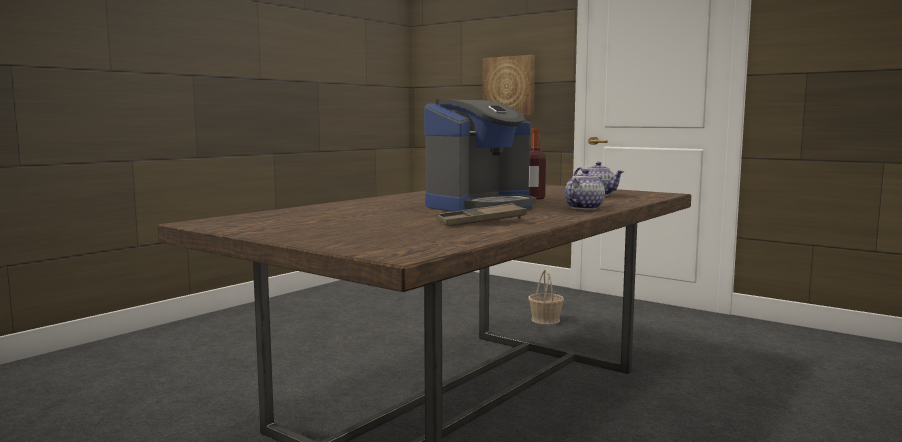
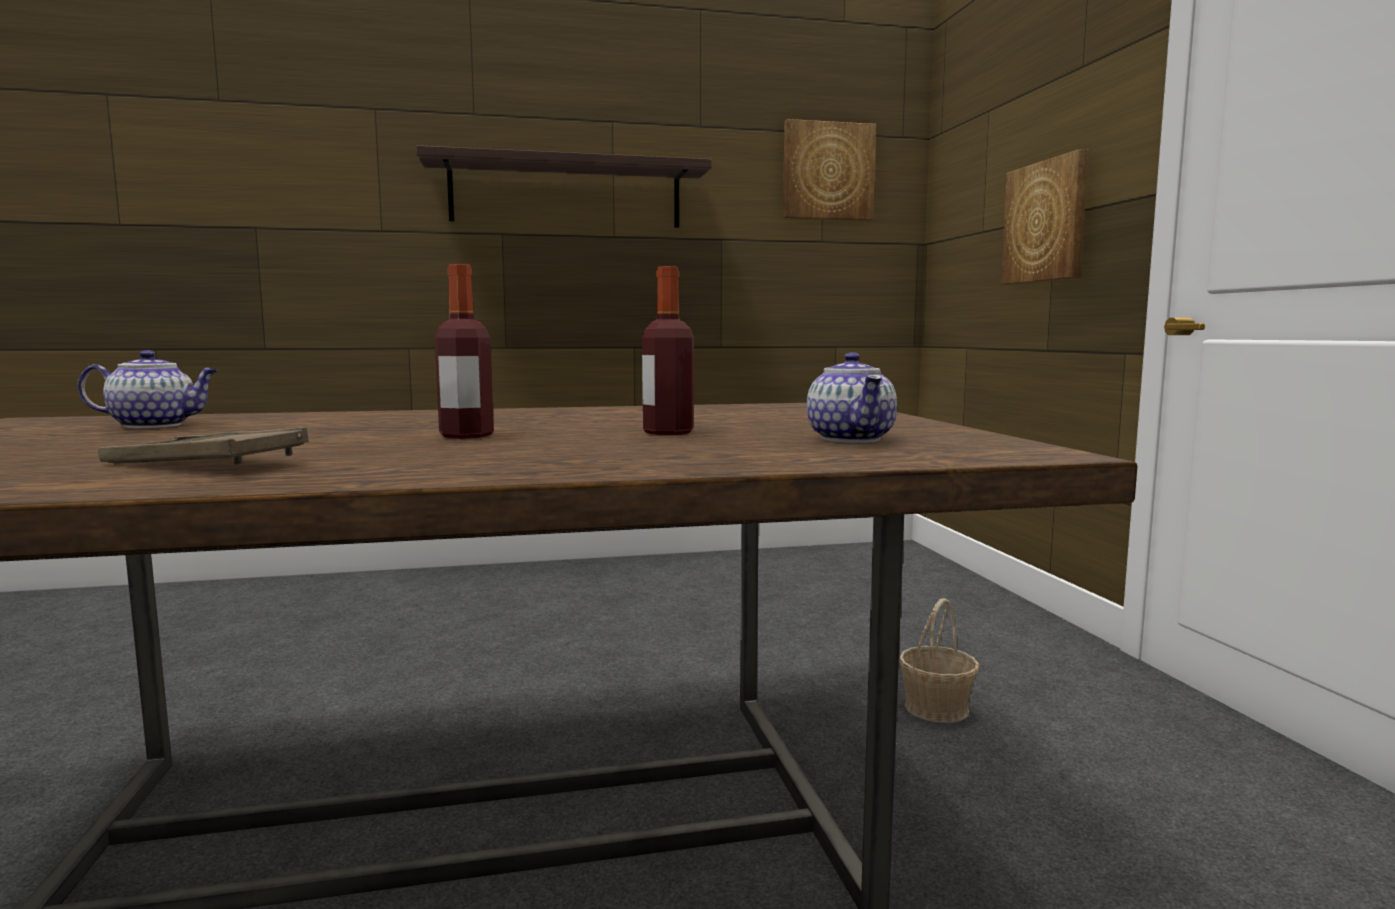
camera: 40 degrees right, 0 degrees up
coffee machine [424,99,537,212] -> bottle [435,264,494,439]
teapot [564,169,605,210] -> teapot moved to [78,350,218,428]
none -> shelf [416,145,712,228]
none -> picture [783,119,876,221]

